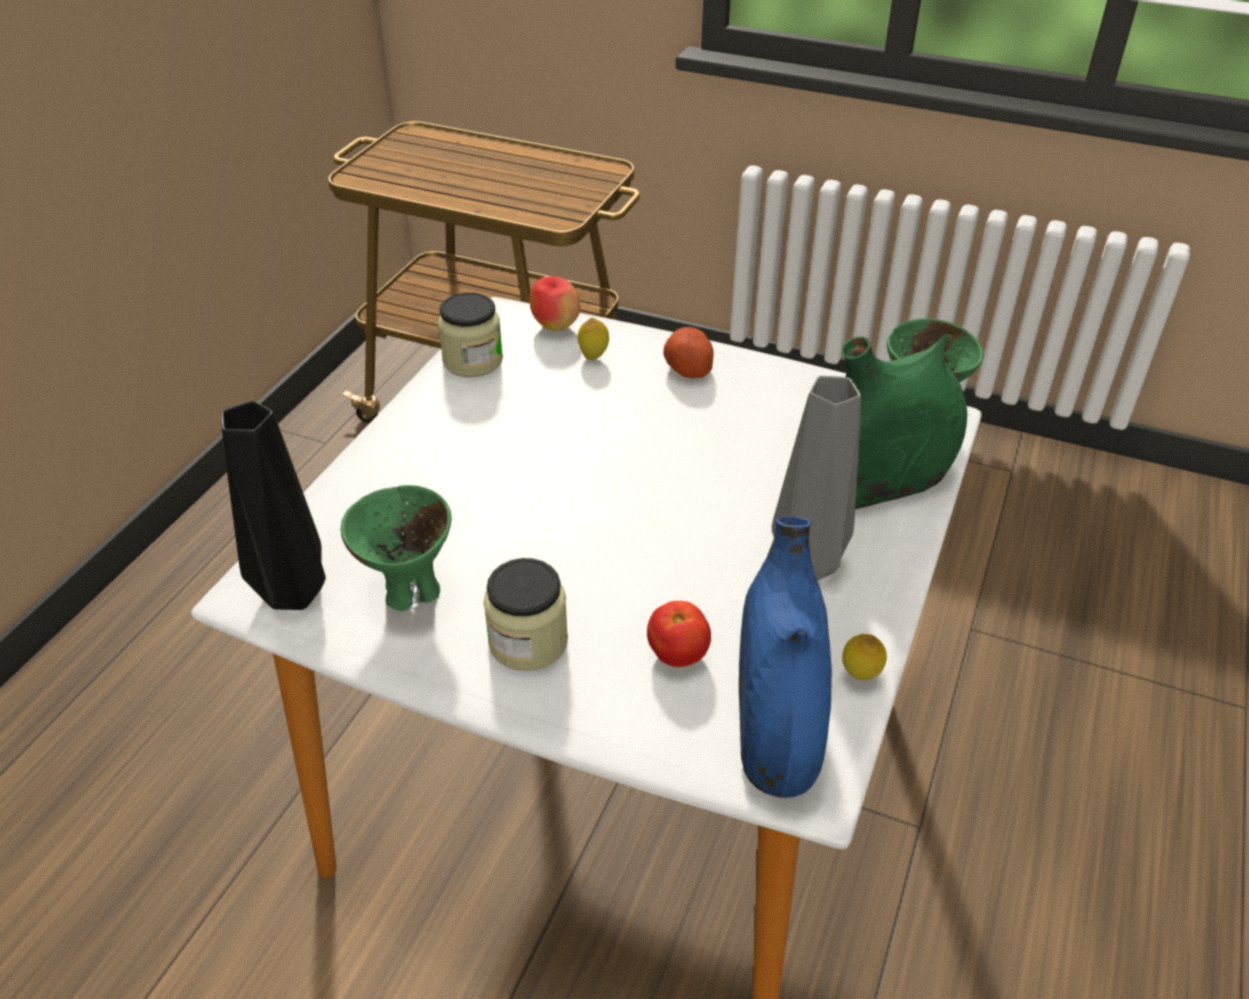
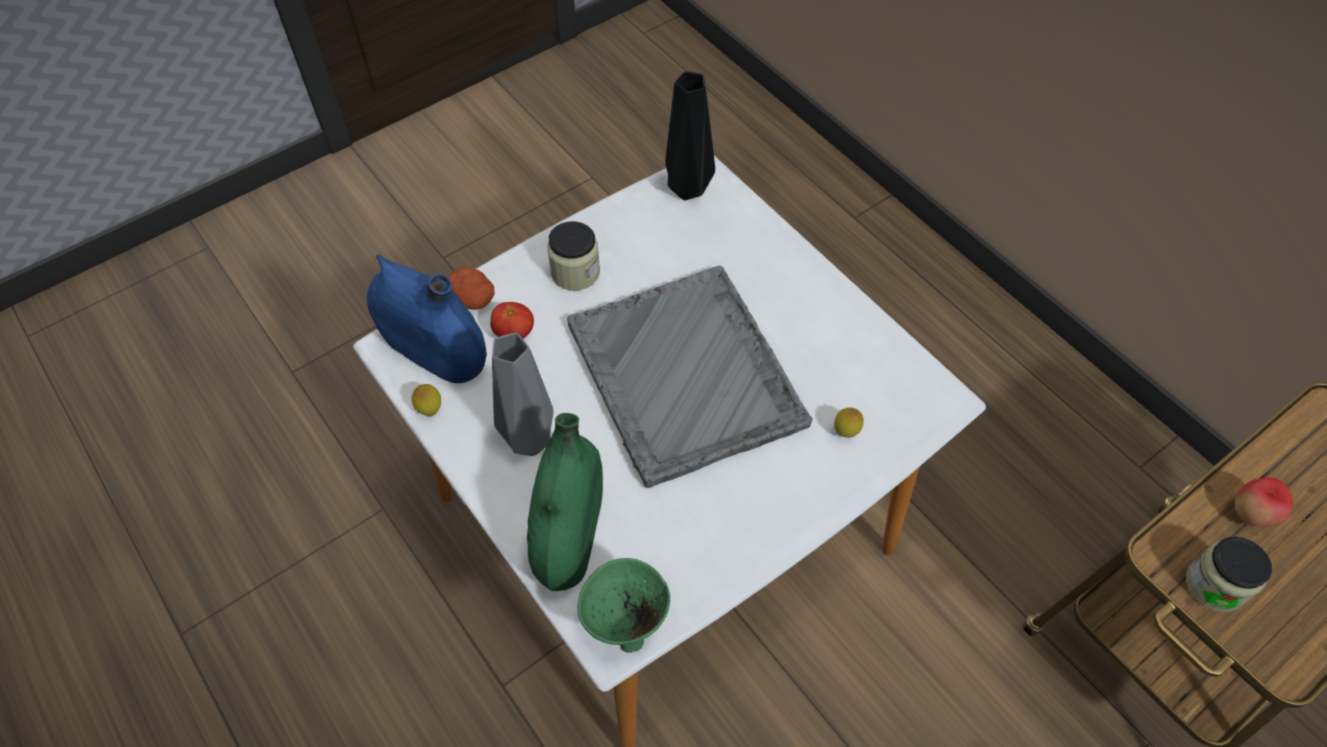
camera: 120 degrees right, 15 degrees up
green bowl [341,485,452,611] -> none
jar [438,292,503,377] -> jar moved to [1186,537,1272,612]
apple [530,276,580,331] -> apple moved to [1235,477,1293,527]
potato [664,327,714,378] -> potato moved to [448,268,495,310]
none -> grey tray [567,266,813,488]

